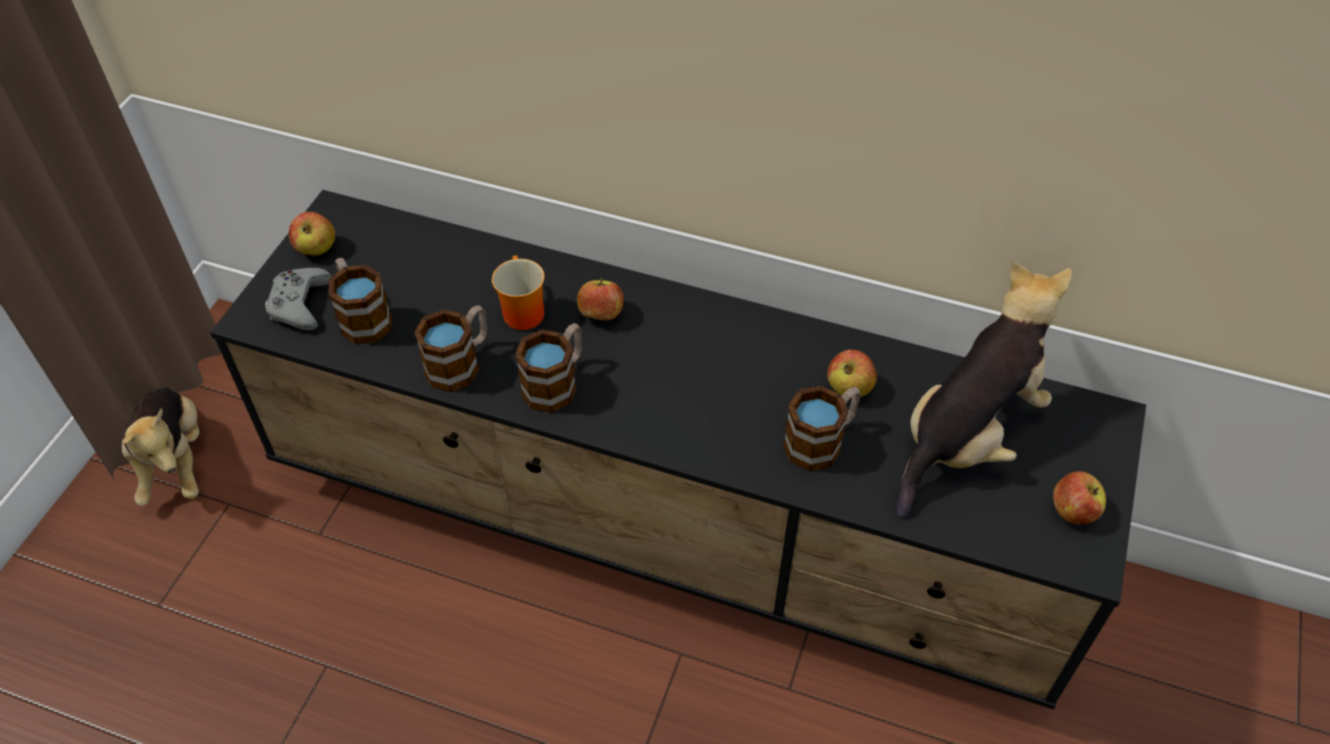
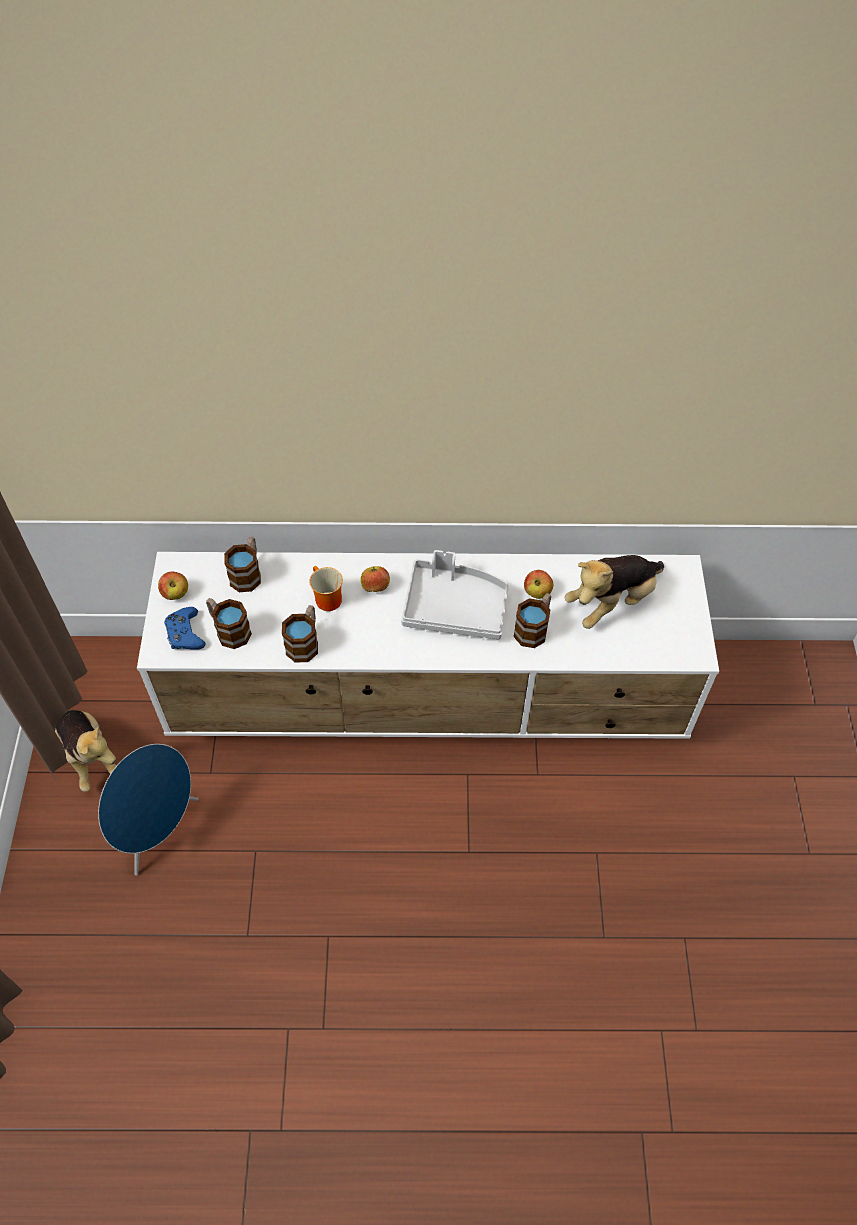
camera: 20 degrees left, 5 degrees up
black tv stand [210,190,1146,710] -> white tv stand [137,552,719,739]
grey game controller [265,268,332,330] -> blue game controller [164,607,206,650]
mug [515,323,582,413] -> mug moved to [224,536,261,592]
plush toy [896,261,1072,518] -> plush toy turned 150 degrees counterclockwise [565,555,664,629]
apple [1053,471,1106,524] -> none
none -> blue speaker [98,744,198,875]
none -> grey tray [401,550,509,639]

